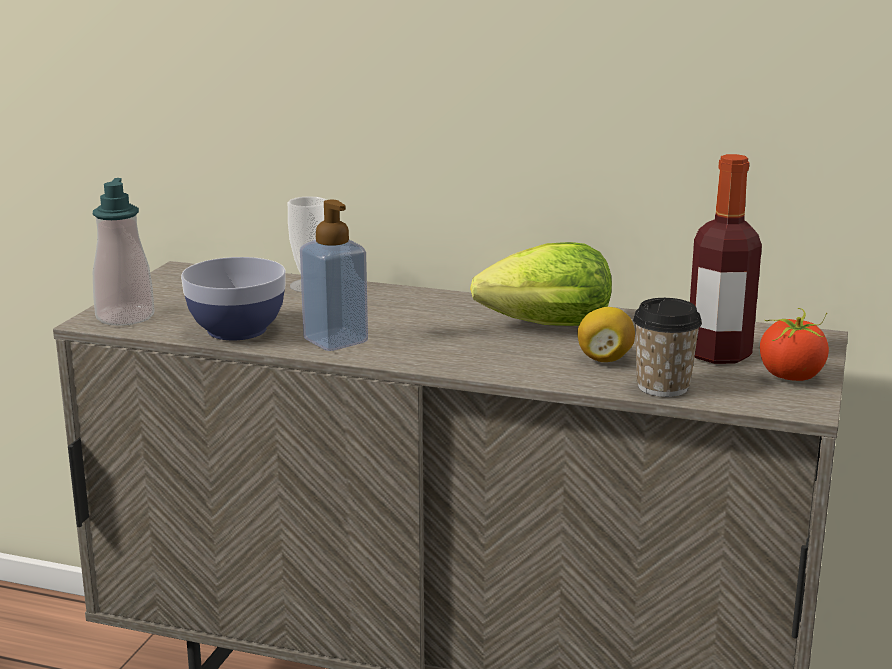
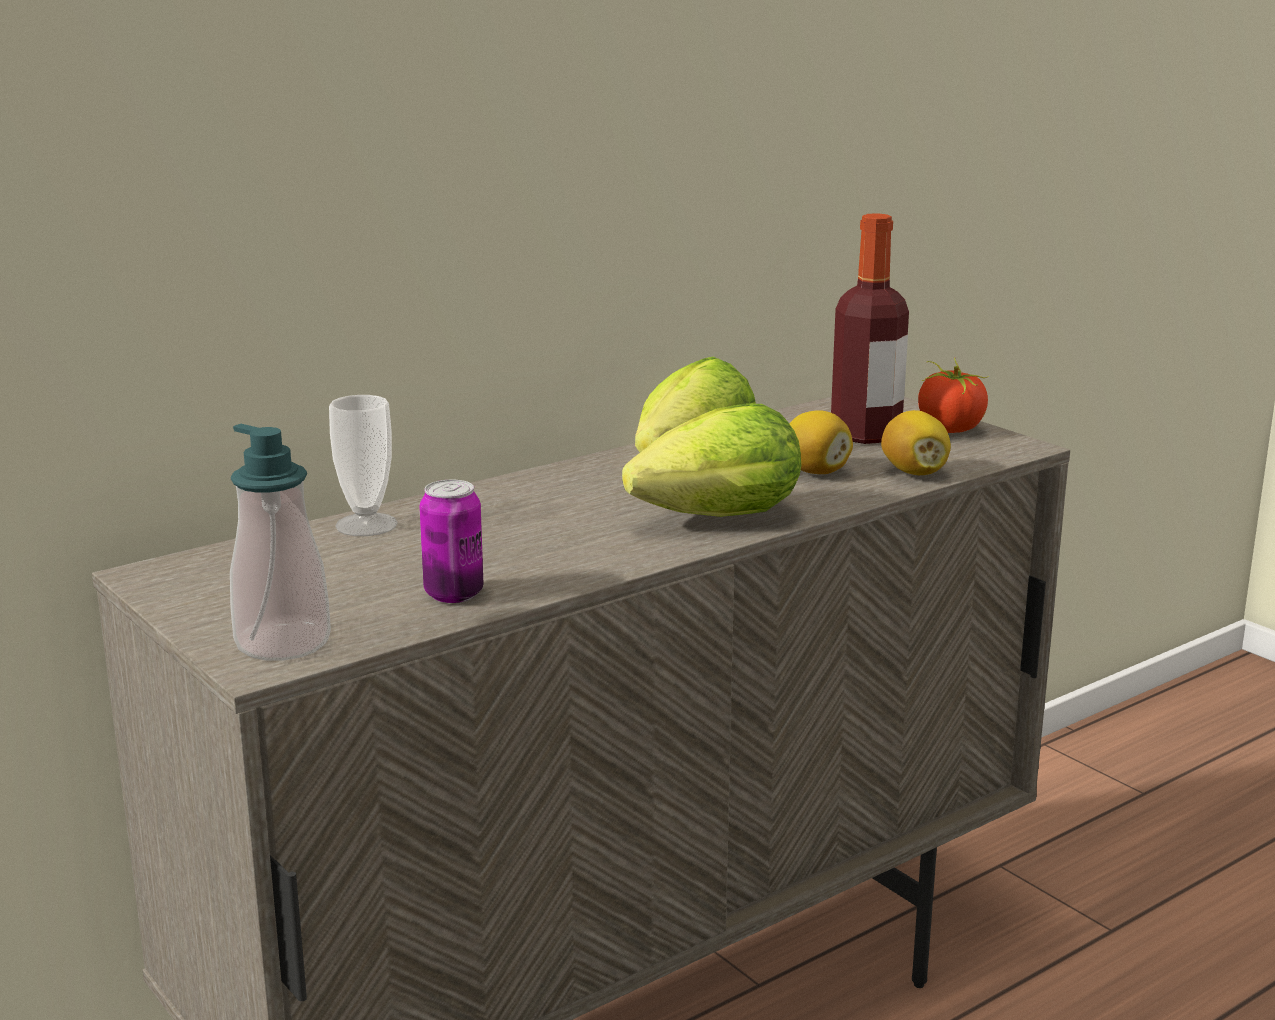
camera: 55 degrees left, 0 degrees up
bowl [181,257,286,341] -> can [419,480,484,603]
soap dispenser [300,200,368,351] -> none
cup [633,298,702,397] -> lemon [881,410,951,475]
none -> lettuce [622,403,801,517]

